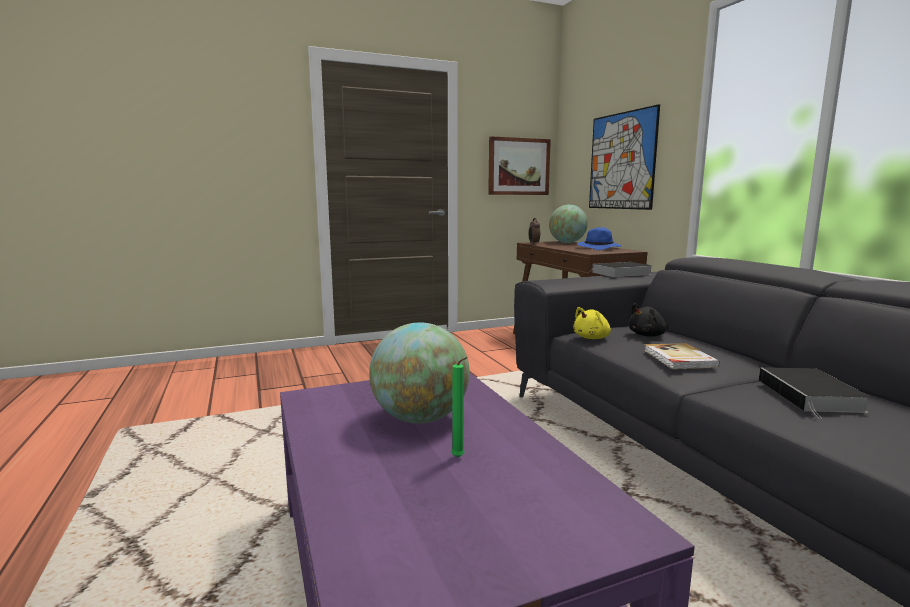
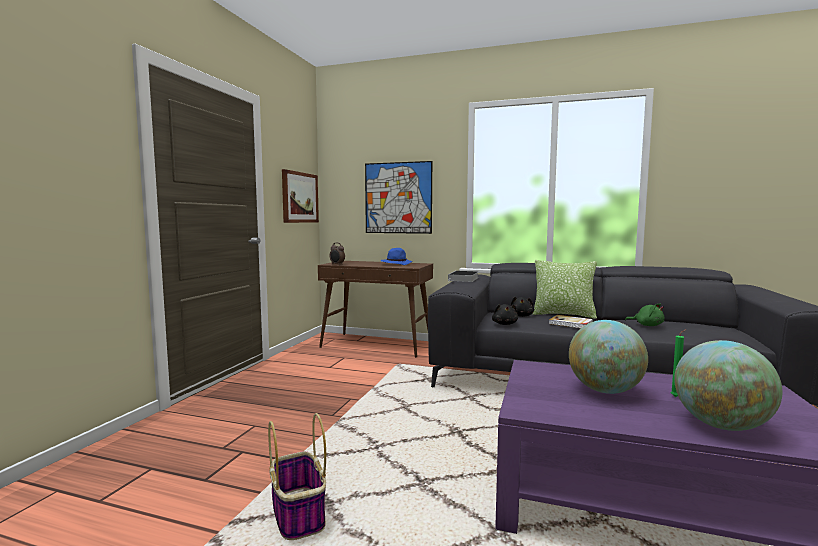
camera: 50 degrees left, 5 degrees down
globe [549,205,588,243] -> globe moved to [674,340,782,431]
yellow plush toy [573,307,611,339] -> black plush toy [492,304,518,325]
book [759,367,871,418] -> green plush toy [625,304,665,326]
none -> basket [268,413,326,540]
none -> pillow [532,260,597,319]

